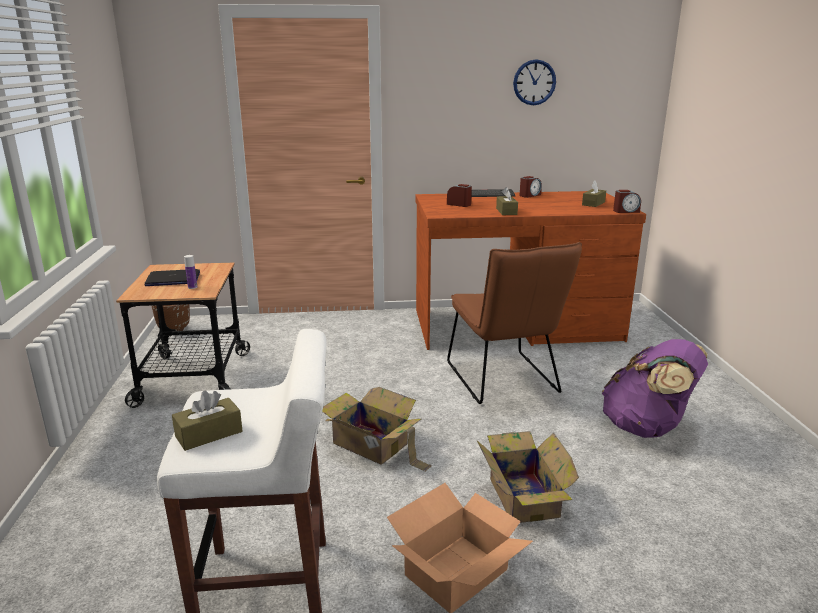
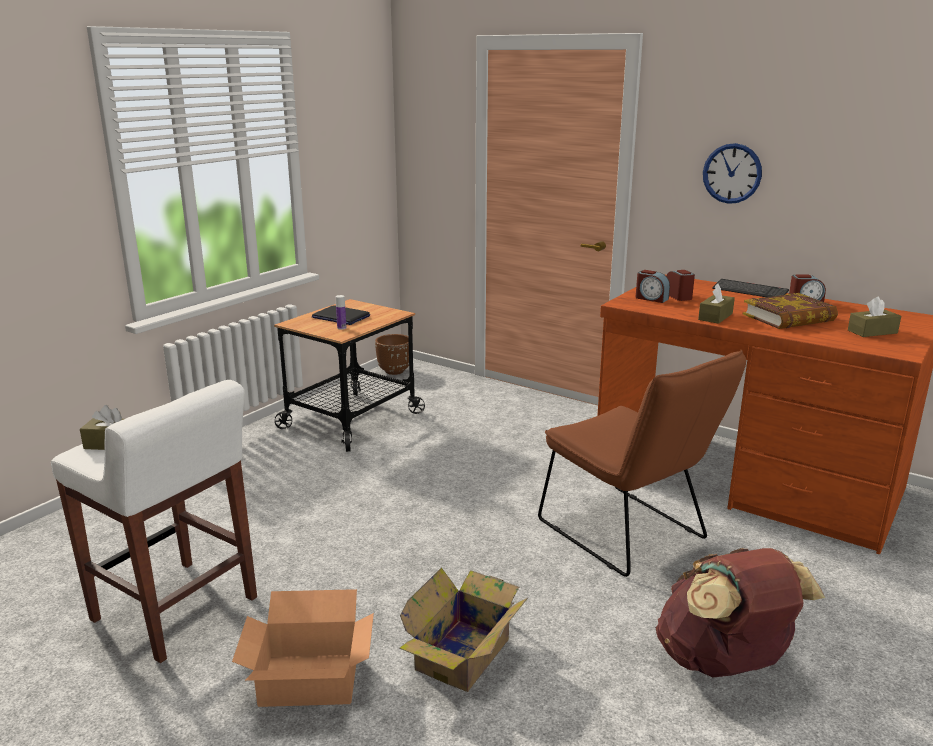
camera: 40 degrees right, 0 degrees up
cardboard box [322,387,432,471] -> none
brown chair [447,242,582,404] -> brown chair turned 60 degrees counterclockwise [538,350,746,577]
wall clock [513,59,556,105] -> wall clock moved to [703,143,762,204]
purple backpack [602,339,708,438] -> brown backpack [656,548,825,678]
alarm clock [613,190,641,213] -> alarm clock moved to [636,270,670,303]
none -> book [743,293,838,329]

